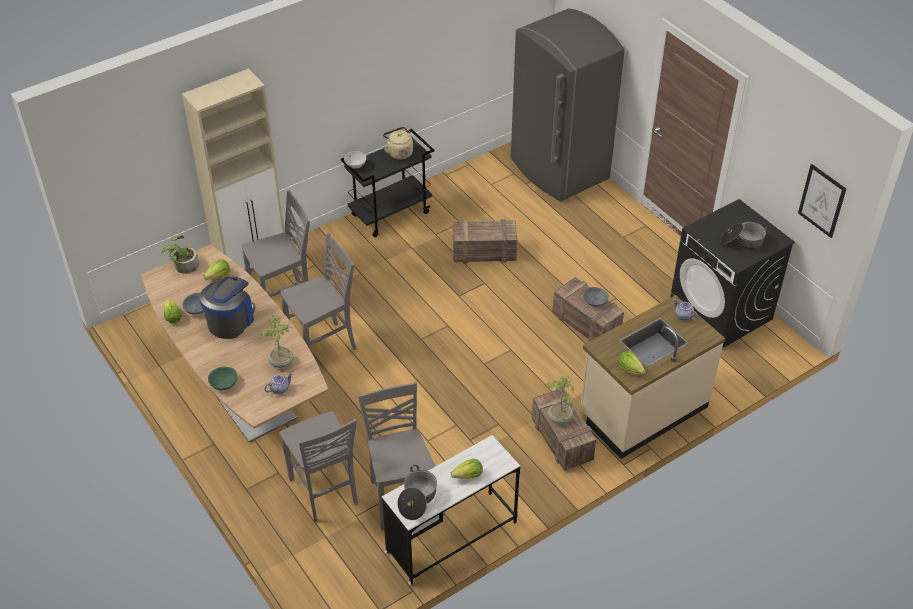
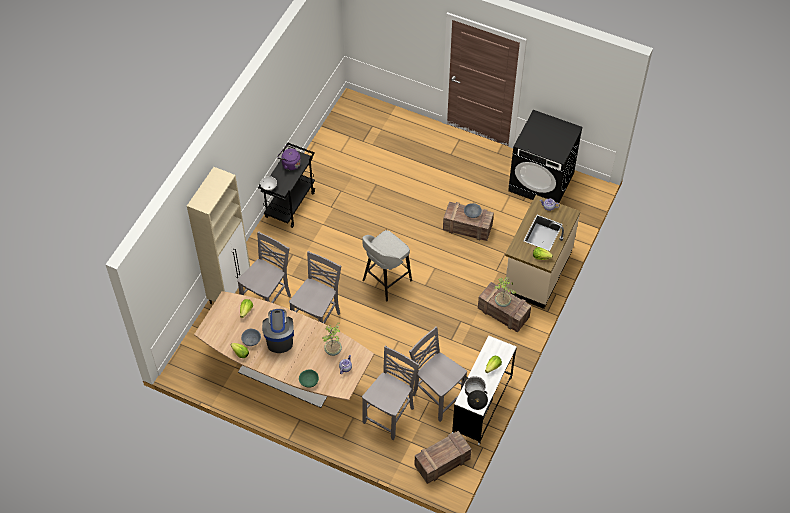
camera: 30 degrees left, 10 degrees up
potted plant [161,235,199,274] -> none
grey chair [279,411,358,522] -> grey chair turned 90 degrees counterclockwise [362,346,419,440]
beige kettle [383,127,413,160] -> purple kettle [277,145,301,170]
crate [453,219,517,263] -> crate moved to [414,431,471,484]
grey fridge [511,9,625,201] -> none
cooking pot [720,222,768,250] -> none
picture [798,164,846,238] -> none
none -> grey stool [362,230,412,301]

